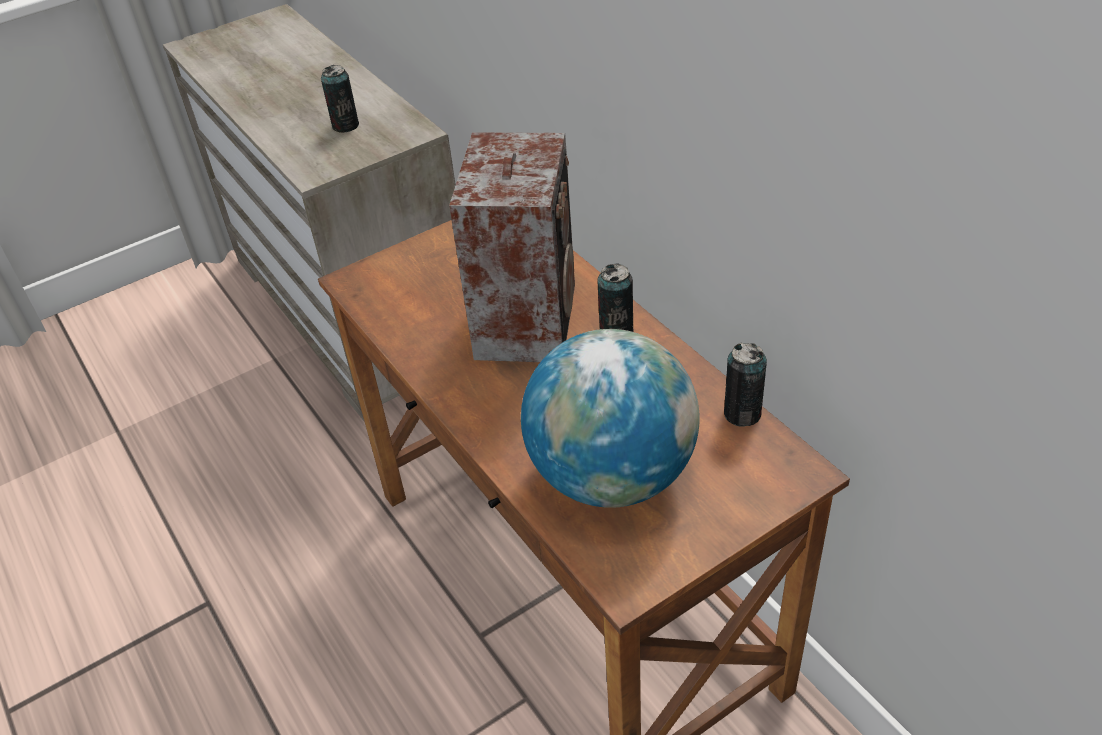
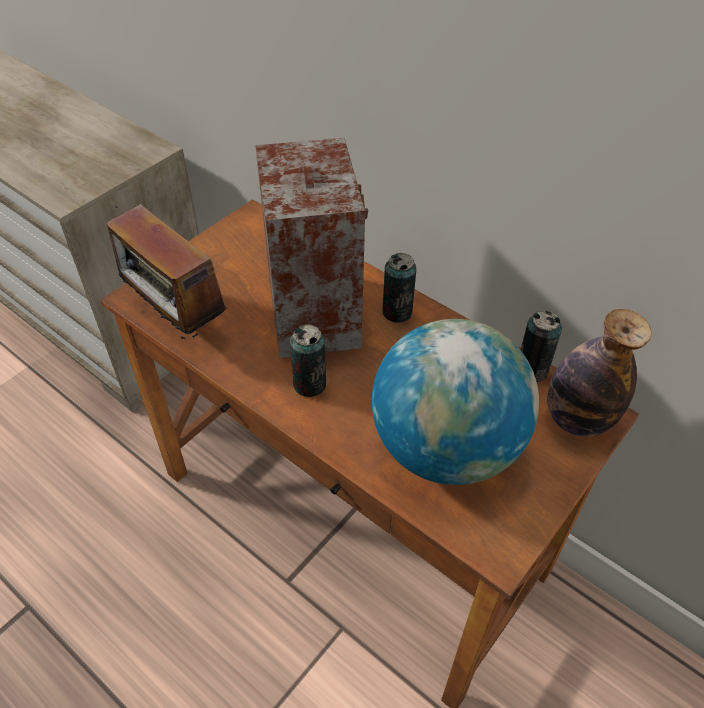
camera: 20 degrees left, 5 degrees up
can [321,65,359,133] -> can moved to [290,324,326,397]
none -> radio [107,204,226,339]
none -> bottle [547,309,652,437]

